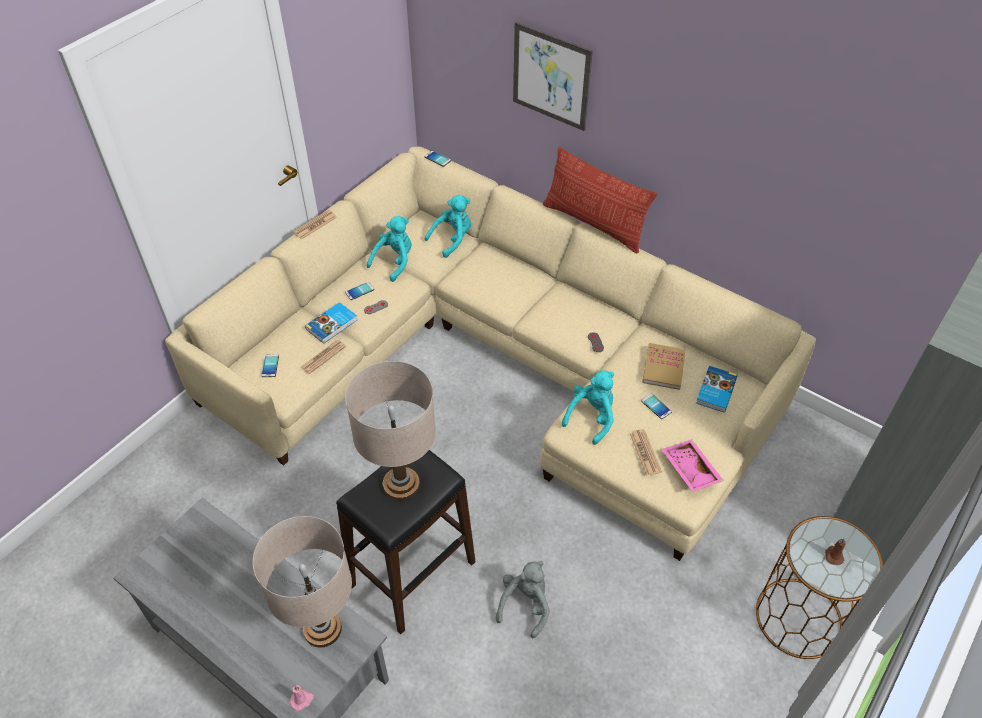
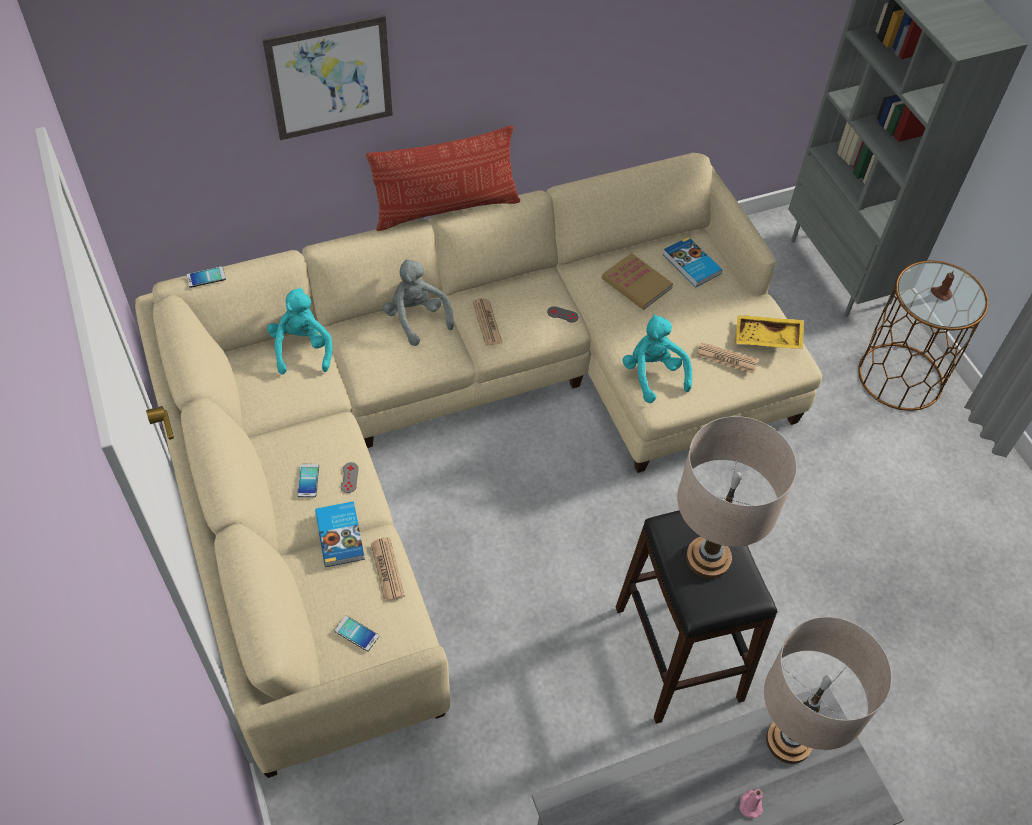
camera: 60 degrees left, 5 degrees up
pink candle [290,685,314,711] -> pink candle moved to [739,789,763,818]
newspaper [293,210,337,240] -> newspaper moved to [473,298,502,346]
turquoise plush toy [367,216,412,282] -> none
grey plush toy [495,561,550,638] -> grey plush toy moved to [383,259,454,346]
phone [641,393,672,419] -> none
pink tray [662,439,724,492] -> yellow tray [735,315,804,349]

